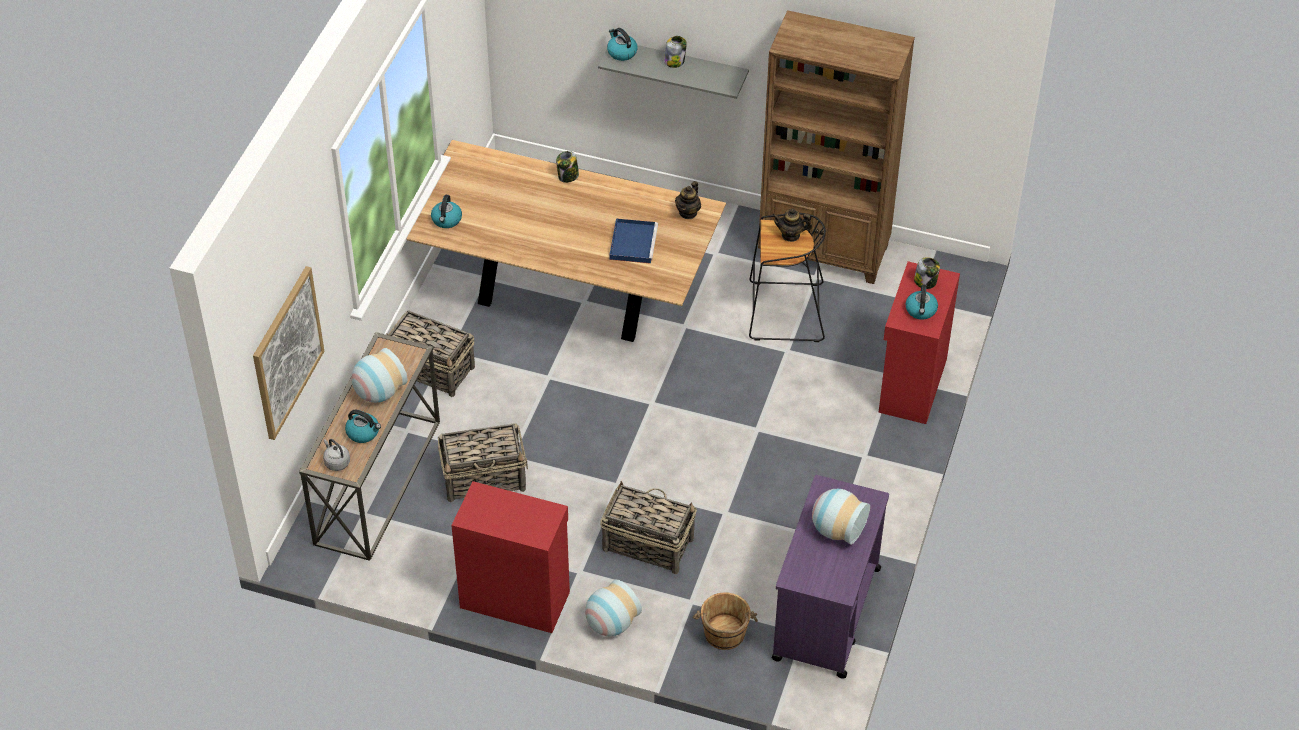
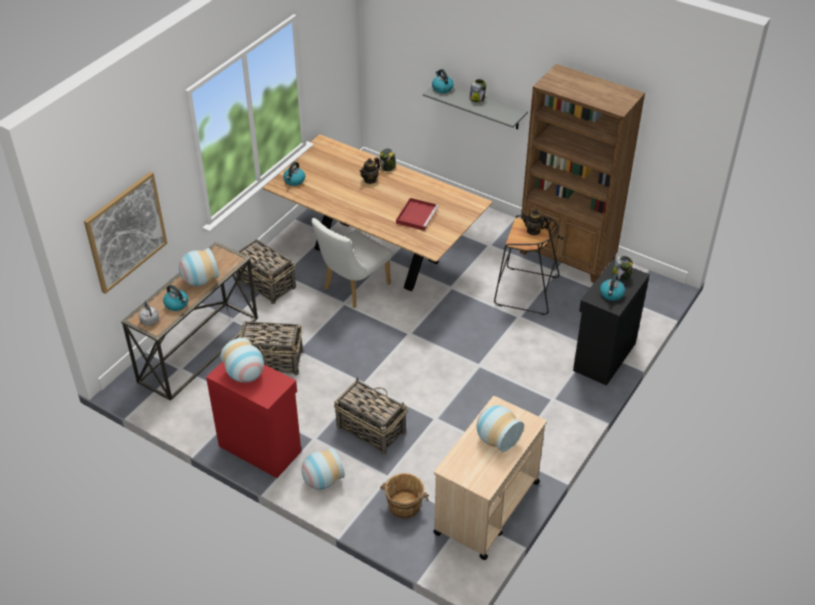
camera: 15 degrees right, 5 degrees down
blue tray [609,218,658,264] -> red tray [396,198,438,231]
teapot [675,181,701,219] -> teapot moved to [360,157,380,184]
purple cart [772,475,889,679] -> beige cart [433,396,547,560]
red cabinet [878,261,960,424] -> black cabinet [573,260,650,386]
none -> vase [220,338,264,383]
none -> white chair [311,218,391,308]

